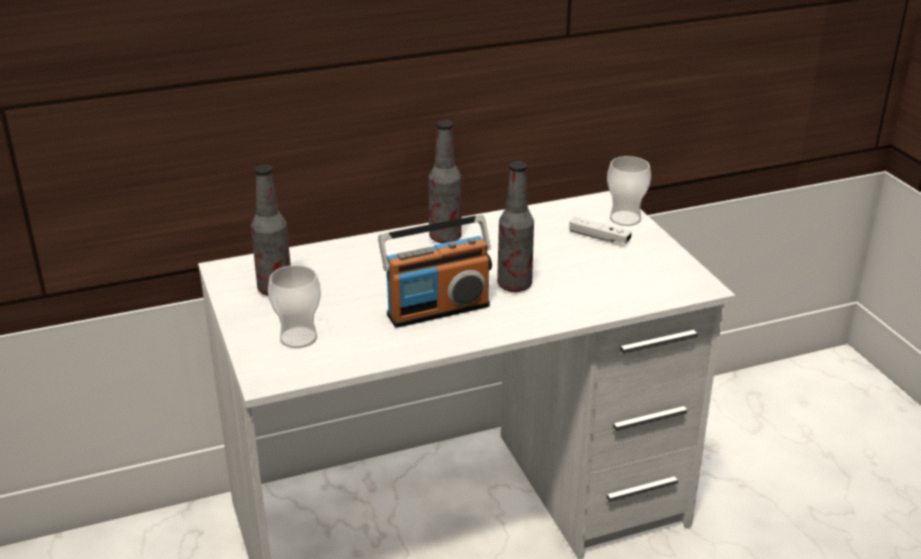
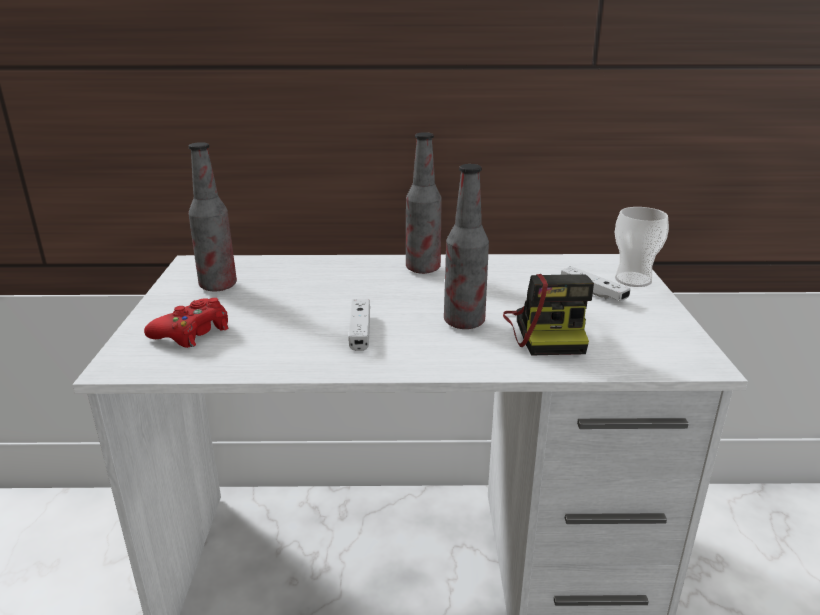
camera: 20 degrees right, 5 degrees down
cup [268,265,321,348] -> red game controller [144,298,228,348]
radio [378,215,492,328] -> white game controller [349,299,370,351]
none -> camera [503,274,594,355]

